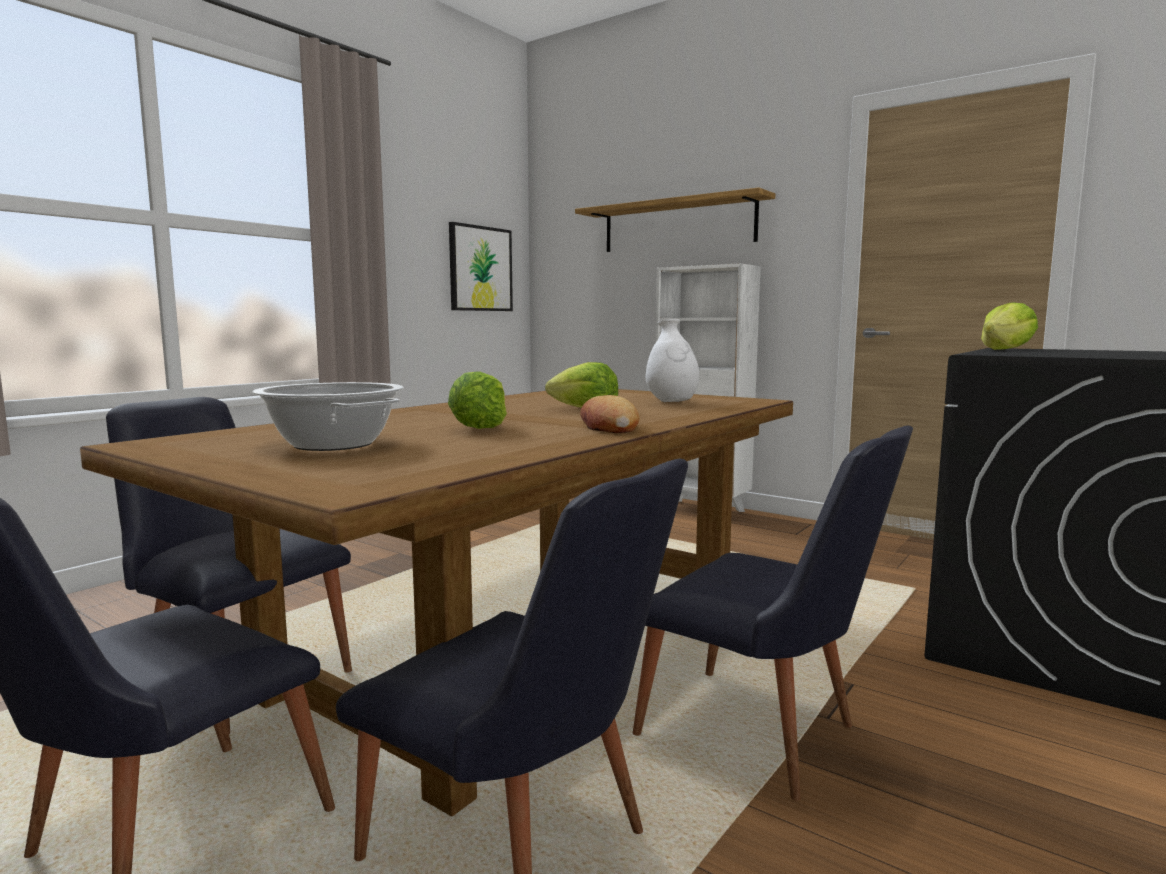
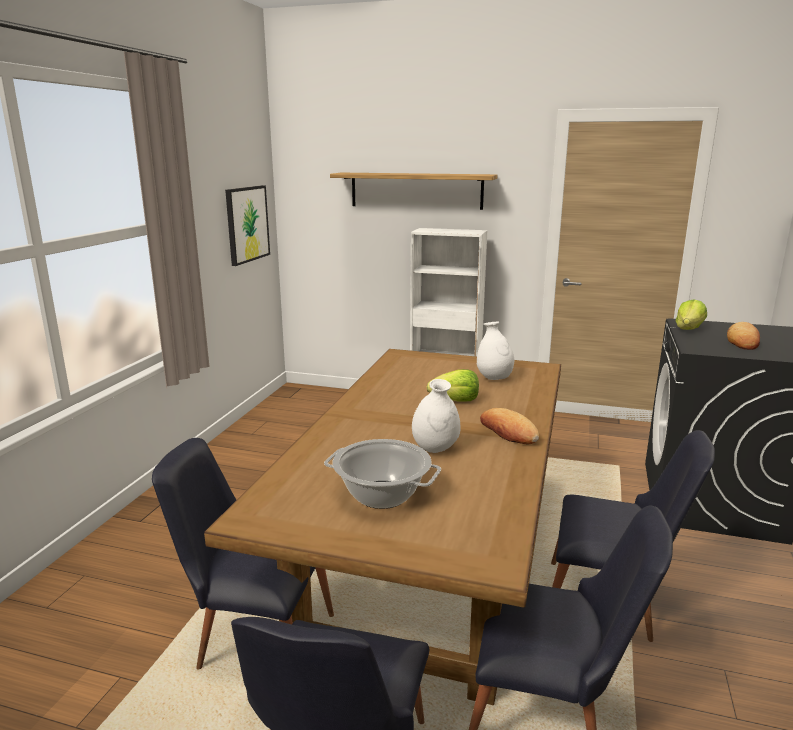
camera: 20 degrees left, 10 degrees up
lettuce [448,371,507,429] -> white vase [412,379,461,453]
none -> bread [727,322,760,350]

